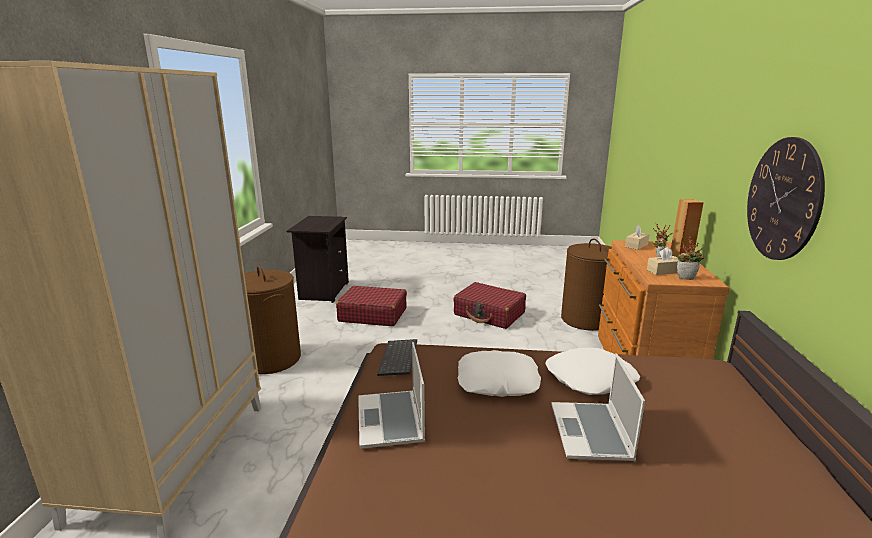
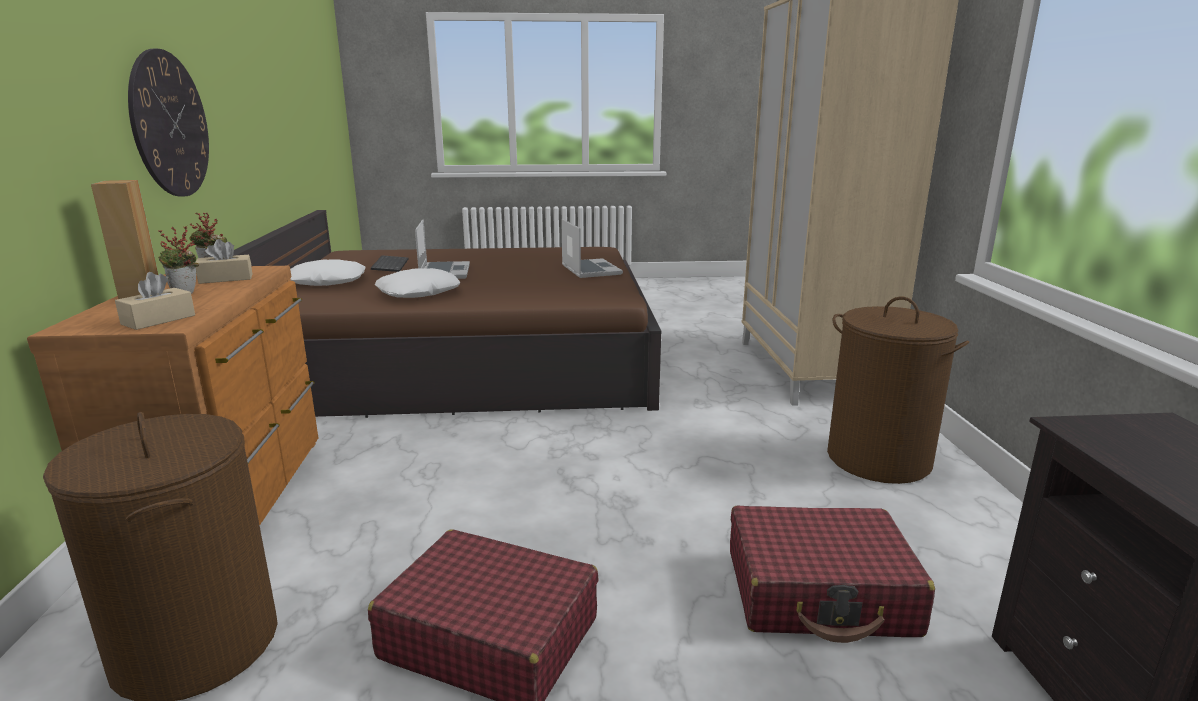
camera: 170 degrees right, 0 degrees up
keyboard [377,339,417,376] -> keyboard moved to [371,255,409,272]
white pillow [458,350,541,397] -> white pillow moved to [290,259,365,286]

